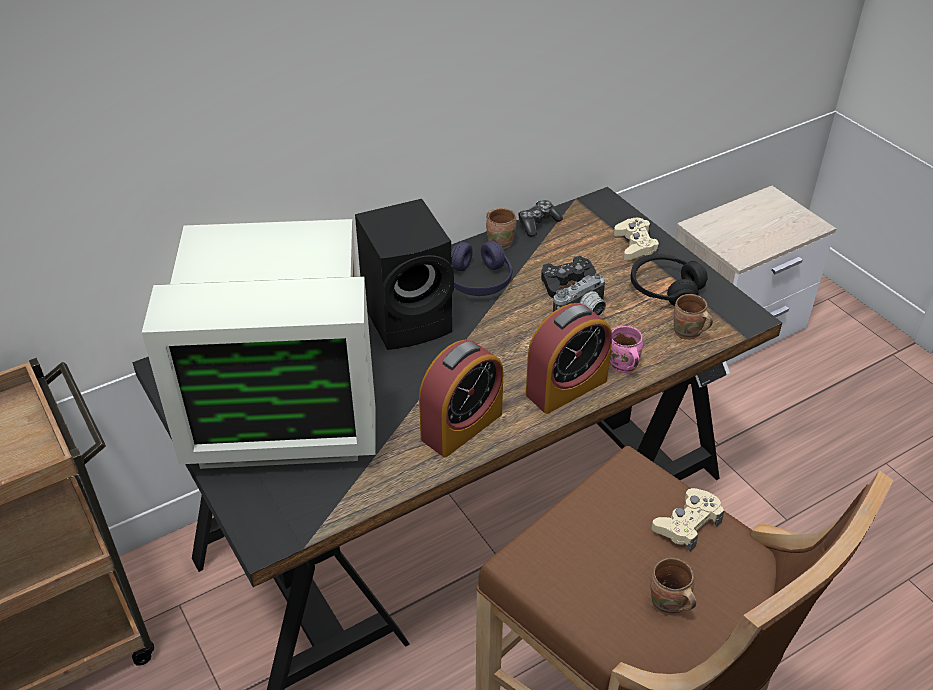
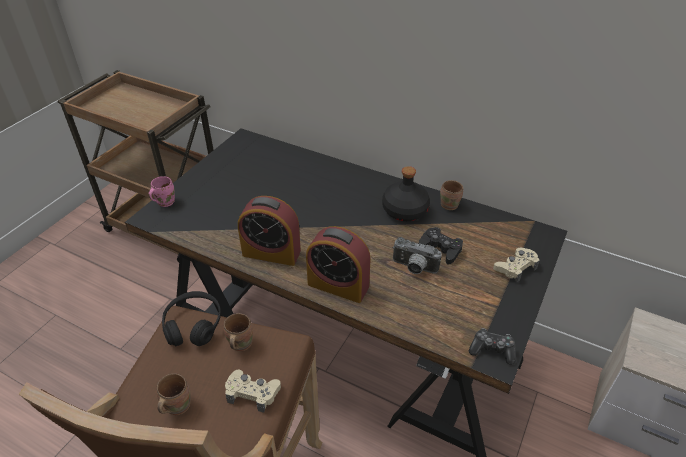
camera: 60 degrees right, 0 degrees up
monitor [142,219,376,469] -> none
black speaker [355,199,454,350] -> none
purple headphones [451,241,513,296] -> black bottle [382,166,430,221]
game controller [518,200,563,237] -> game controller moved to [469,328,515,365]
pink mug [610,326,643,373] -> pink mug moved to [149,176,175,207]
black headphones [631,254,708,306] -> black headphones moved to [162,291,221,346]
brown mug [674,294,713,340] -> brown mug moved to [223,313,253,351]

